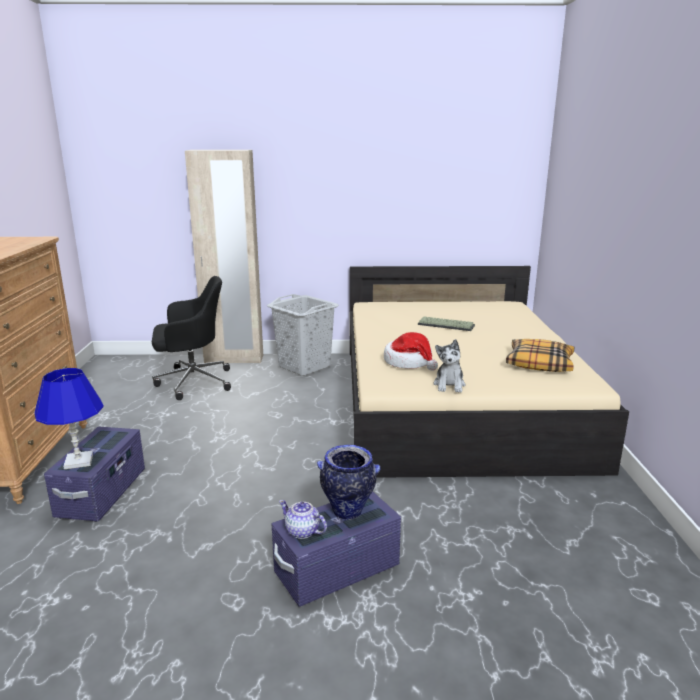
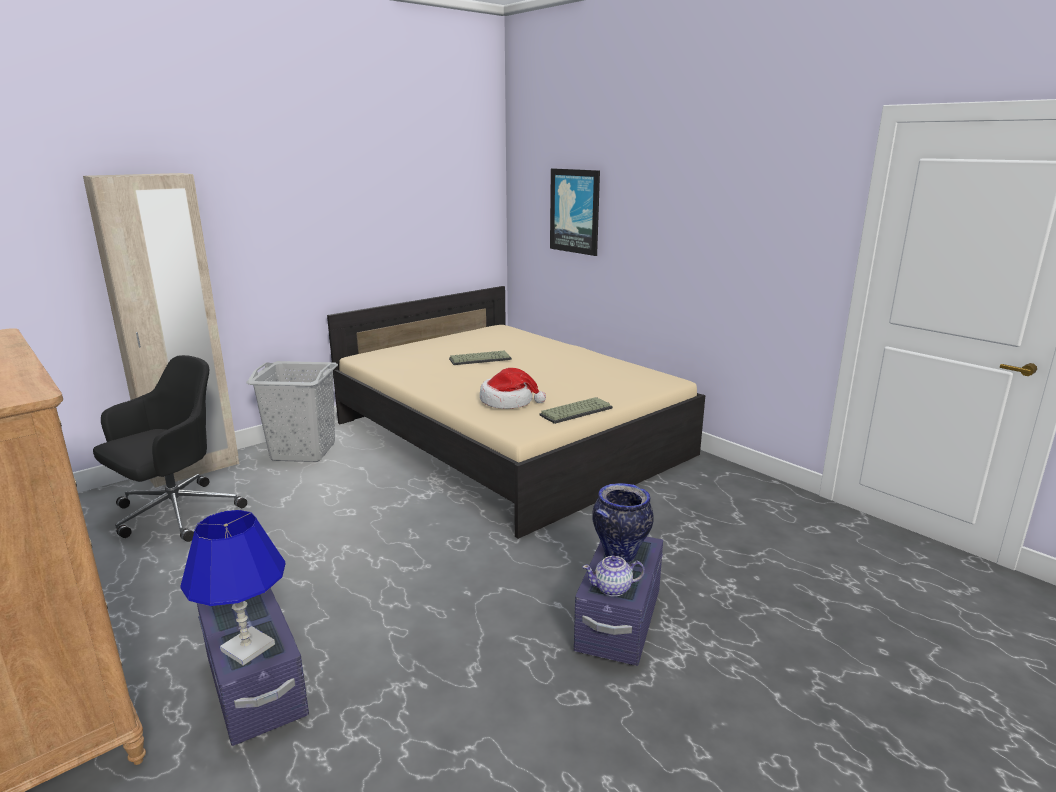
camera: 40 degrees left, 0 degrees up
plush toy [433,339,466,393] -> keyboard [539,397,613,424]
pillow [506,339,574,372] -> none
none -> picture [550,168,600,256]

